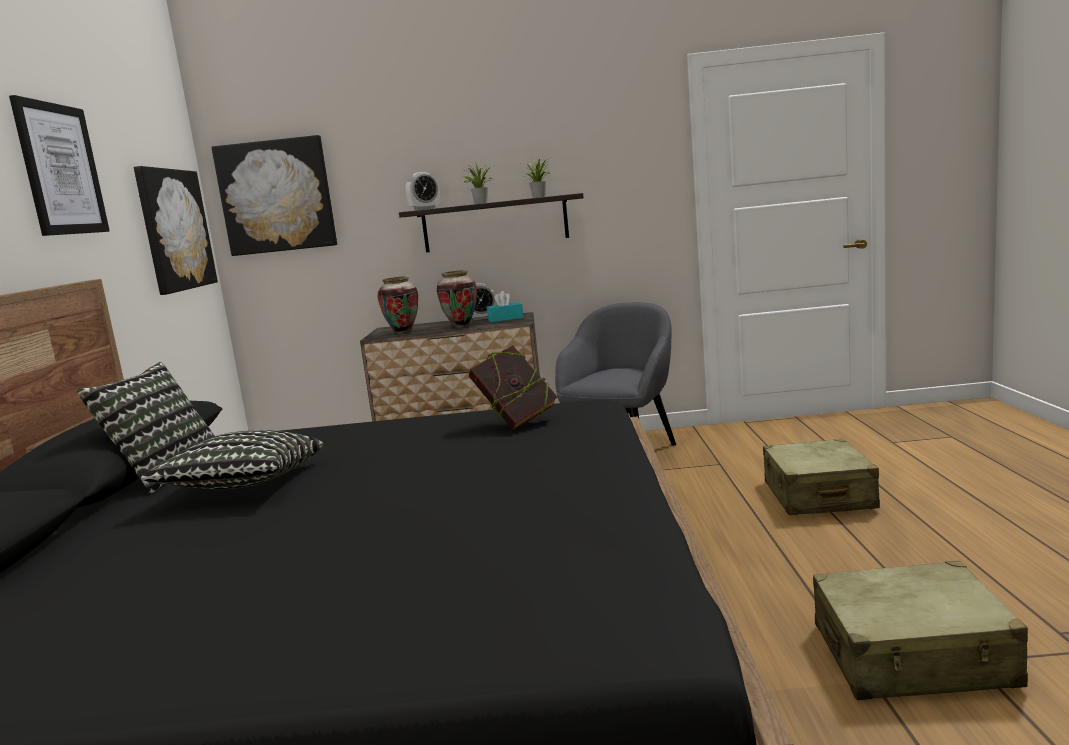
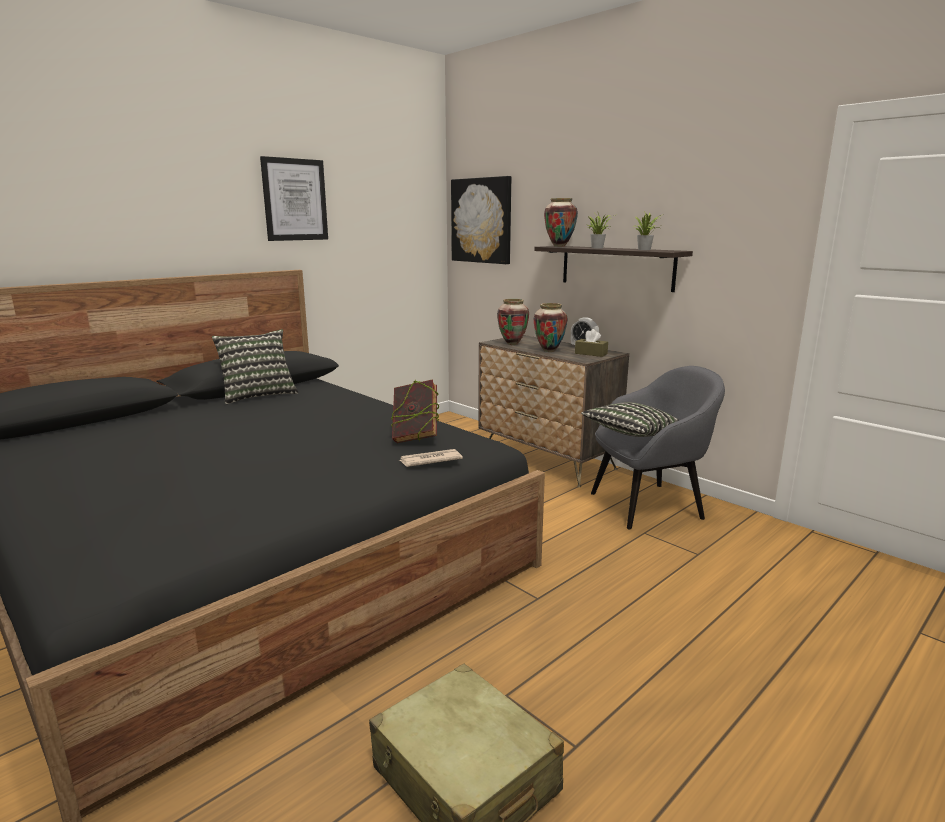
camera: 45 degrees right, 5 degrees up
picture [134,166,218,295] -> none
pillow [141,430,324,489] -> pillow moved to [581,402,679,437]
alarm clock [406,172,440,210] -> vase [544,198,578,247]
turquoise tissue box [487,291,524,322] -> brown tissue box [575,329,608,357]
beige suitcase [763,439,880,515] -> none
none -> newspaper [398,449,463,467]

